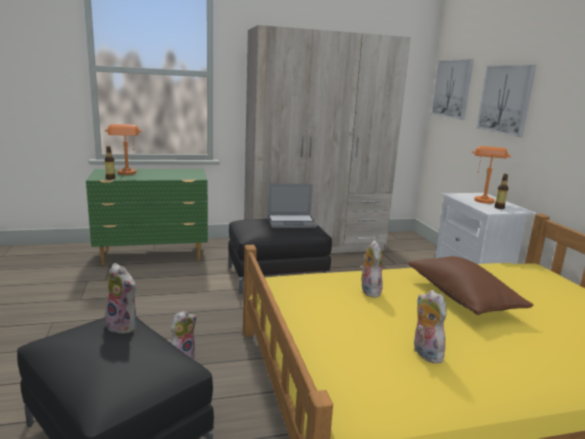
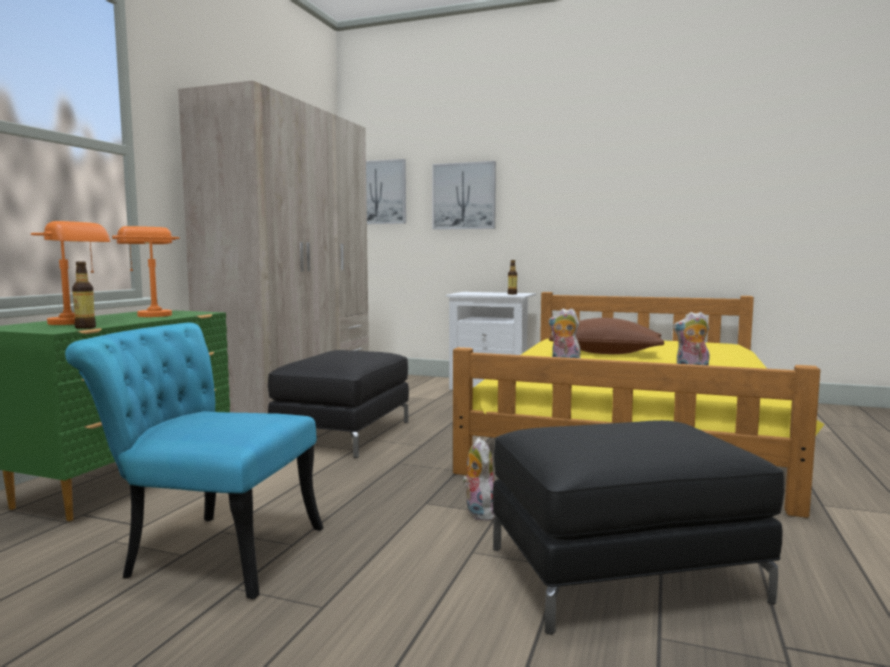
camera: 55 degrees left, 10 degrees down
plush toy [105,263,136,334] -> none
laptop [268,183,317,228] -> none
orange table lamp [472,146,511,204] -> orange table lamp moved to [112,226,180,317]
none -> turquoise chair [65,323,324,599]

